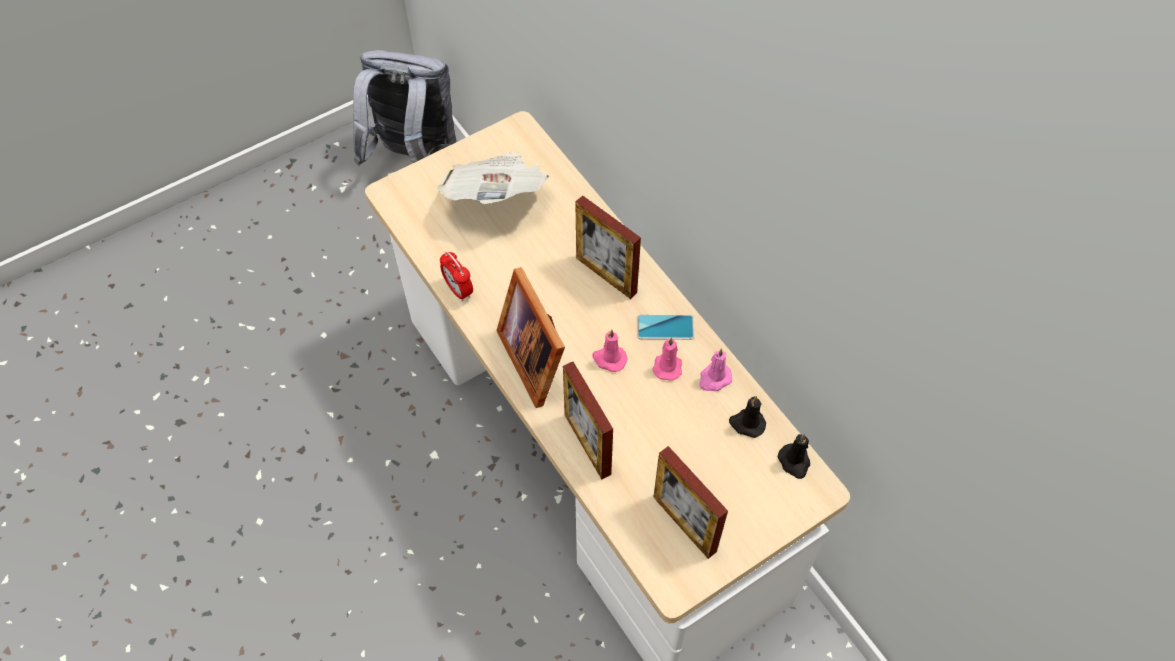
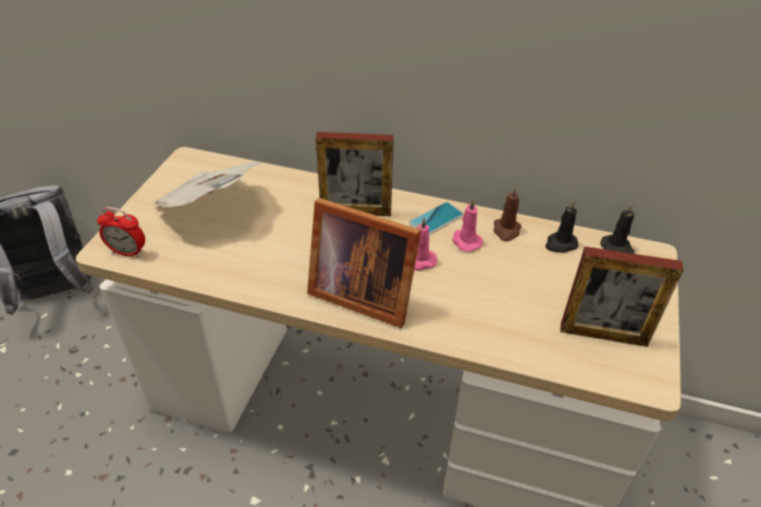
camera: 40 degrees left, 15 degrees down
alarm clock [440,252,473,301] -> alarm clock moved to [97,207,145,258]
picture frame [563,362,613,480] -> none
pink candle [699,349,732,391] -> brown candle [494,187,521,242]

